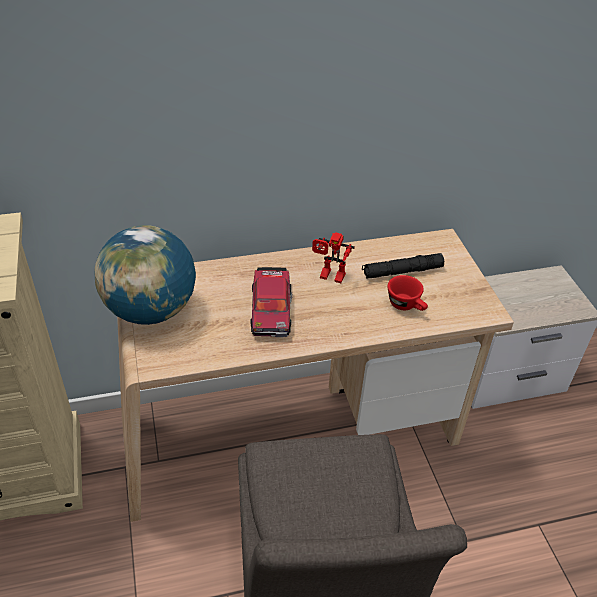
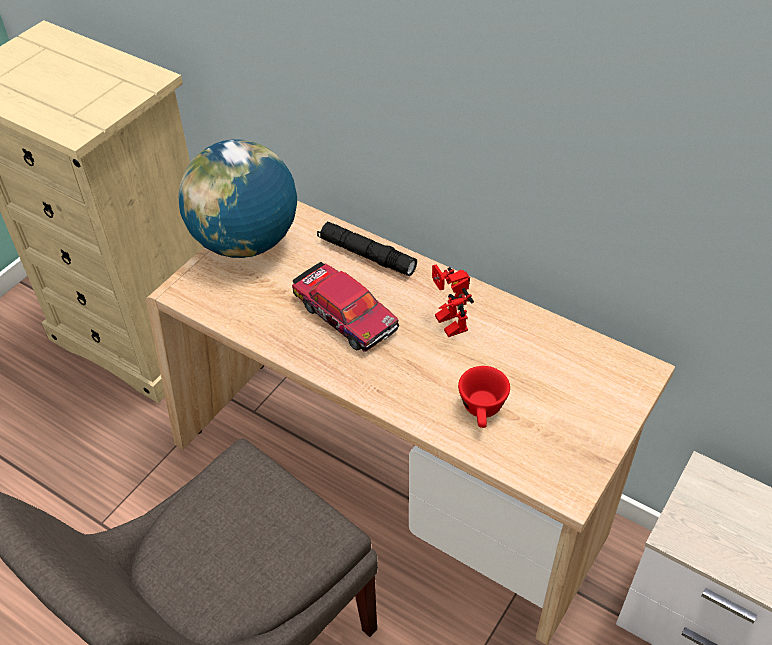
camera: 50 degrees right, 5 degrees up
toy car [251,267,292,337] -> toy car turned 90 degrees counterclockwise [292,262,399,352]
black flashlight [362,253,444,279] -> black flashlight moved to [317,221,417,276]

